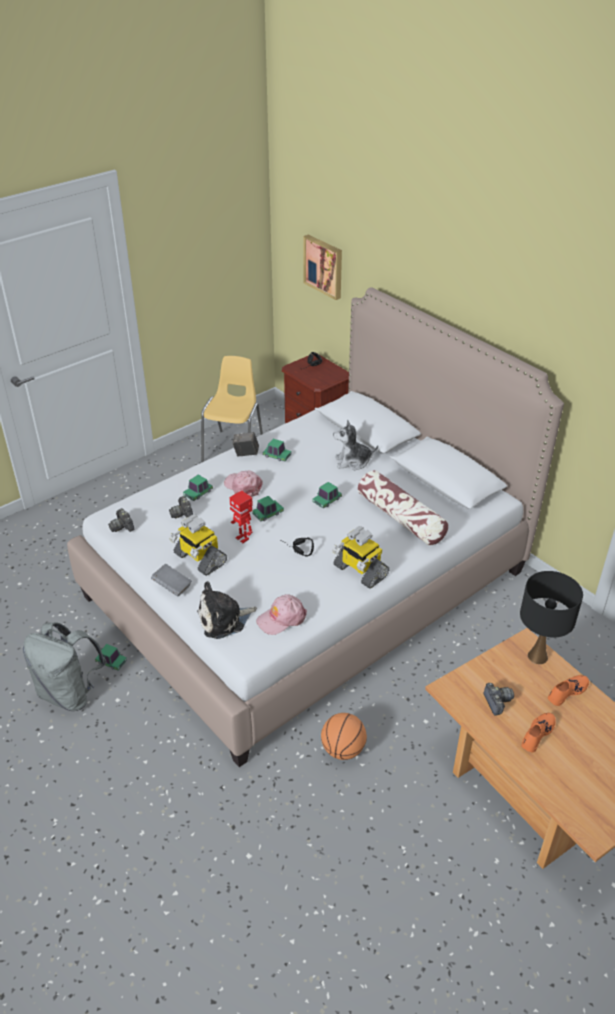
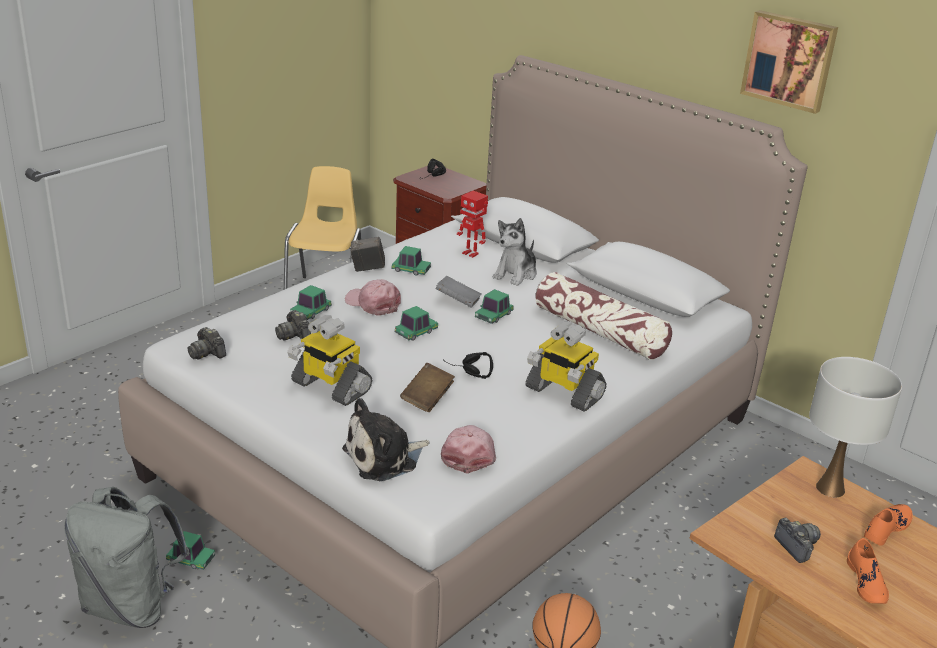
camera: 10 degrees left, 10 degrees down
grey book [151,564,192,597] -> grey book moved to [435,276,482,308]
toy robot [229,491,253,544] -> toy robot moved to [457,191,488,258]
pink cap [256,594,307,635] -> pink cap turned 135 degrees clockwise [441,425,496,474]
picture [303,235,342,300] -> picture moved to [740,10,838,114]
plush toy [333,420,378,470] -> plush toy turned 45 degrees counterclockwise [493,218,537,286]
black table lamp [520,571,583,664] -> white table lamp [809,357,902,497]
orange shoe [521,713,556,752] -> orange shoe turned 150 degrees clockwise [847,538,889,604]
none -> brown book [400,363,455,412]

